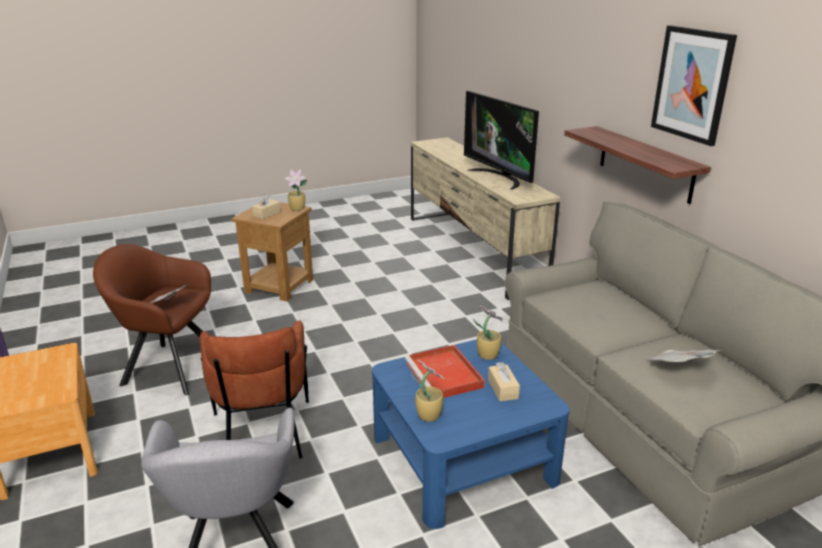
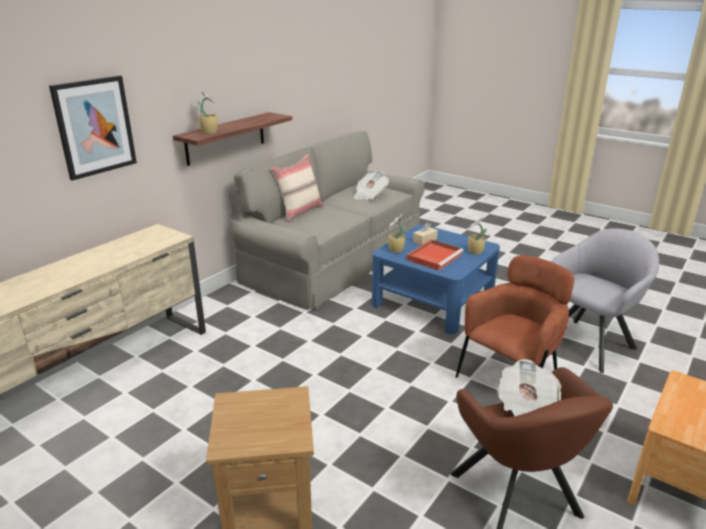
camera: 120 degrees left, 0 degrees up
beige tissue box [252,194,281,219] -> none
potted plant [284,169,307,211] -> potted plant moved to [197,90,218,134]
television [464,91,539,190] -> none
picture [651,25,737,146] -> picture moved to [49,75,137,181]
none -> beige pillow [271,154,324,222]

